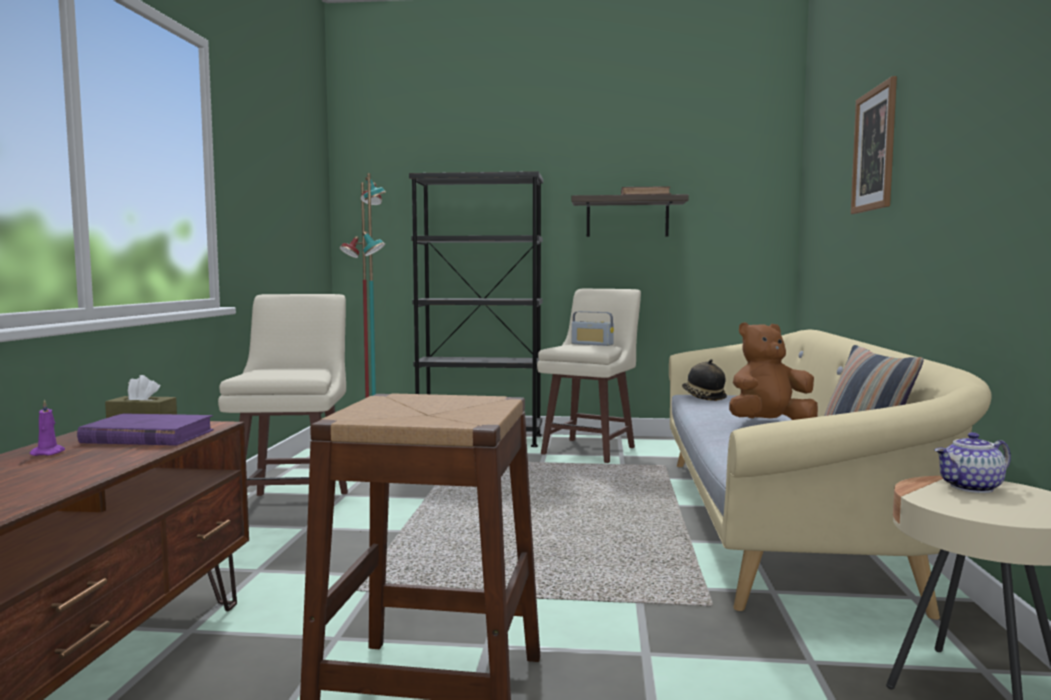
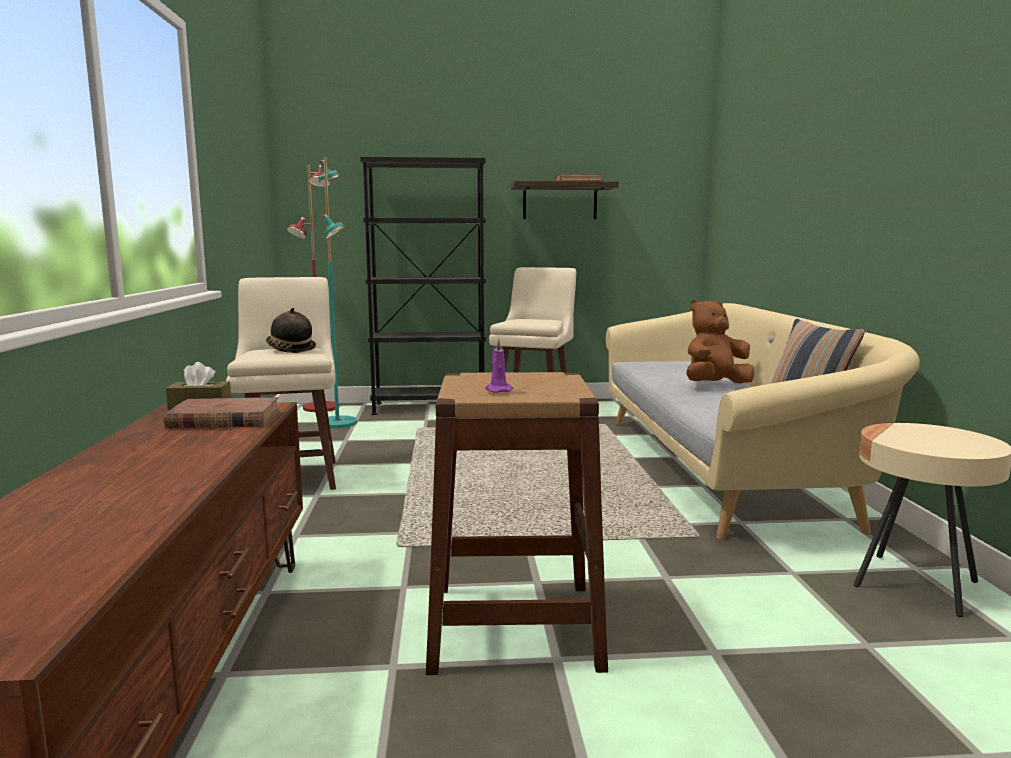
camera: 10 degrees left, 5 degrees up
purple candle [30,399,65,456] -> purple candle moved to [486,339,513,393]
purple book [77,413,214,446] -> brown book [163,397,279,429]
radio [572,311,614,346] -> none
hat [682,359,727,401] -> hat moved to [266,308,316,353]
picture [851,76,897,214] -> none
teapot [935,432,1011,493] -> none

